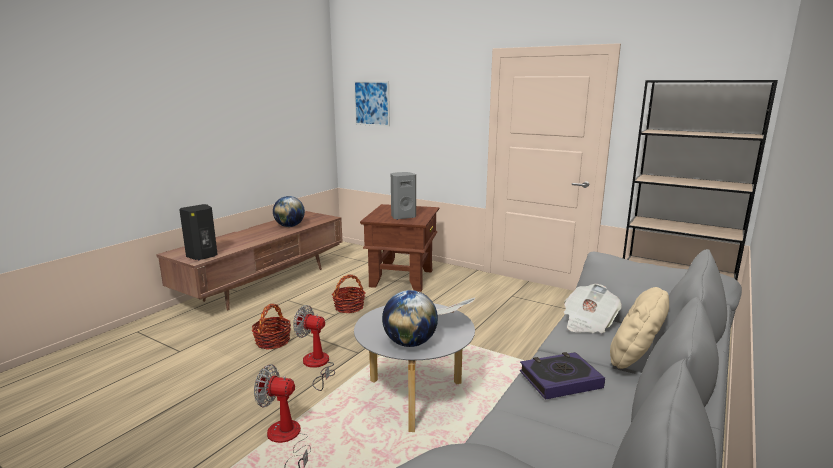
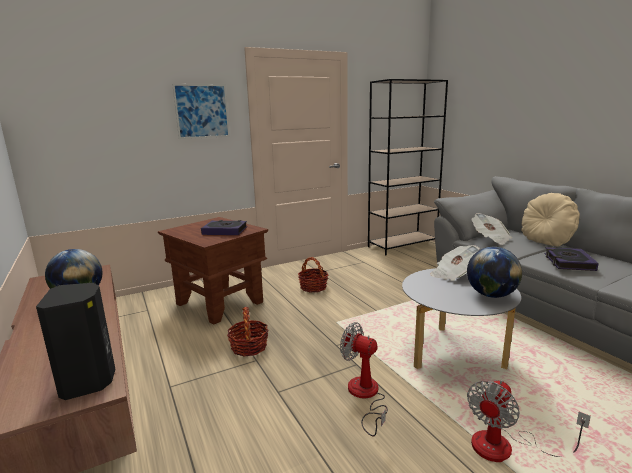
camera: 60 degrees left, 0 degrees up
basket [252,304,291,350] -> basket moved to [298,257,328,293]
fan [293,305,335,391] -> fan turned 75 degrees clockwise [340,322,388,437]
picture [354,81,390,126] -> picture moved to [172,84,230,139]
grey speaker [391,172,416,220] -> book [201,220,247,235]

